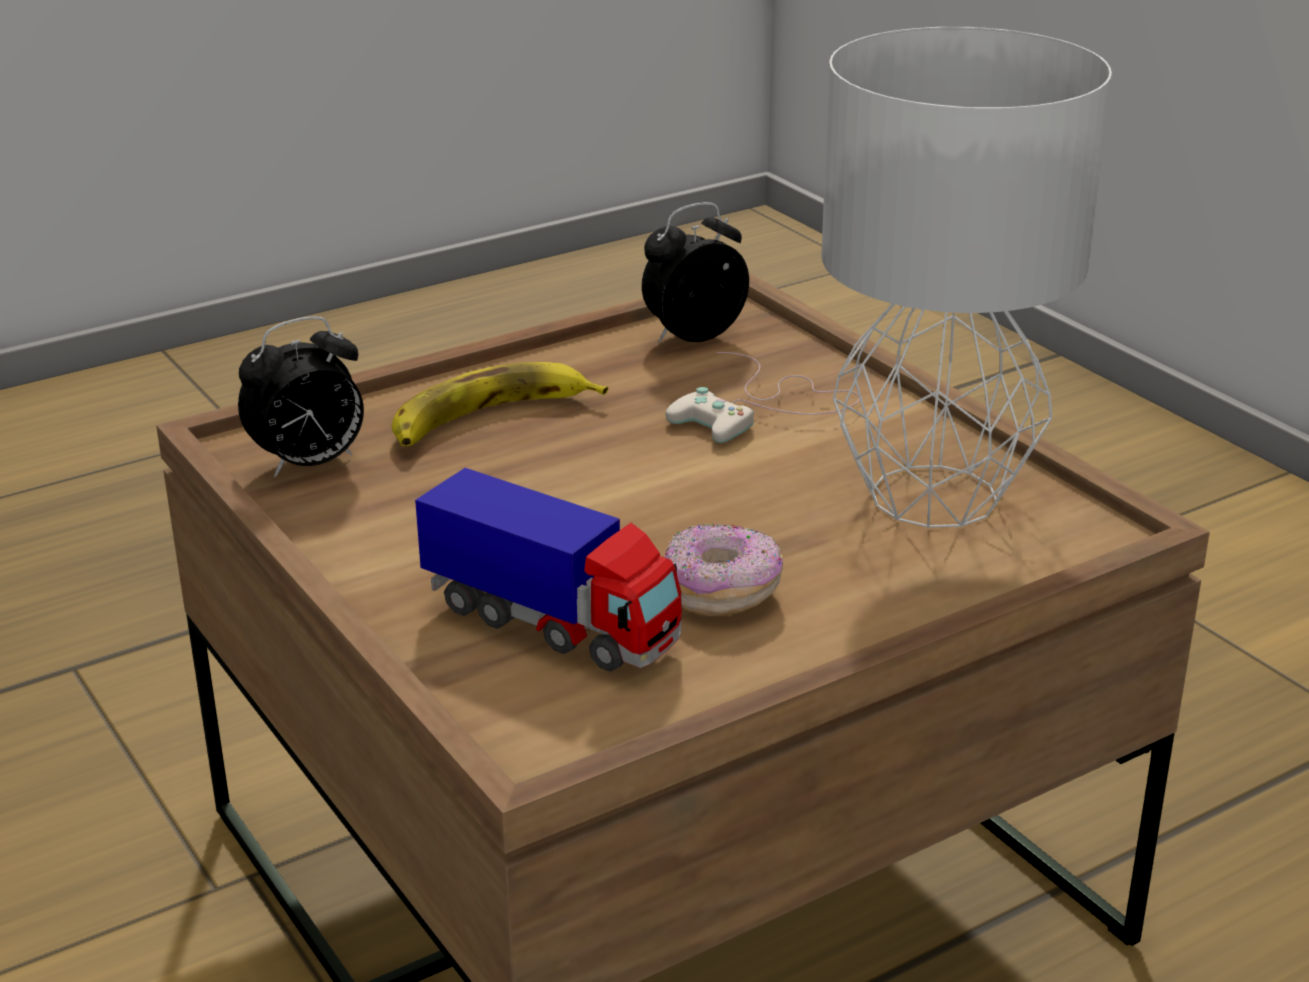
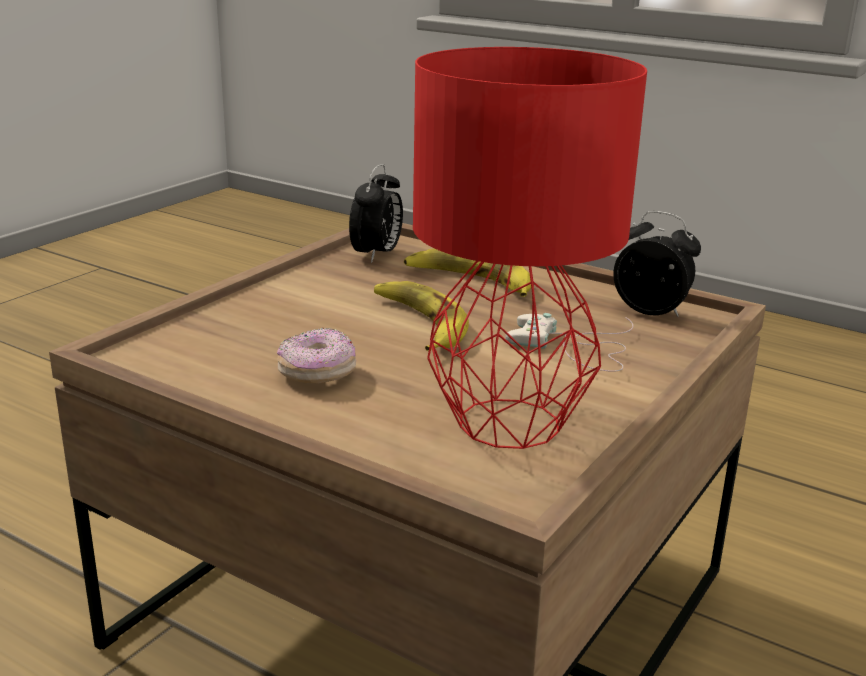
camera: 65 degrees right, 5 degrees down
alarm clock [238,316,364,477] -> alarm clock turned 105 degrees counterclockwise [349,164,403,263]
toy truck [415,468,682,672] -> none
grey table lamp [821,27,1112,528] -> red table lamp [413,47,647,449]
none -> banana [374,281,469,351]

